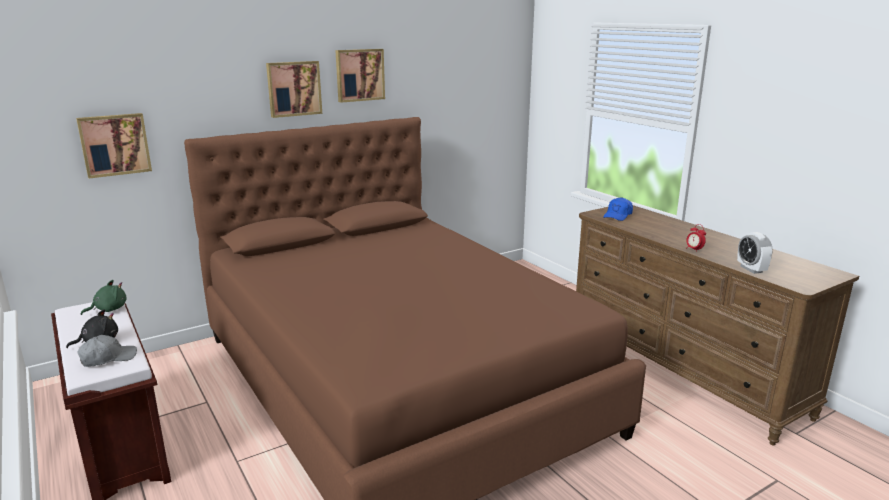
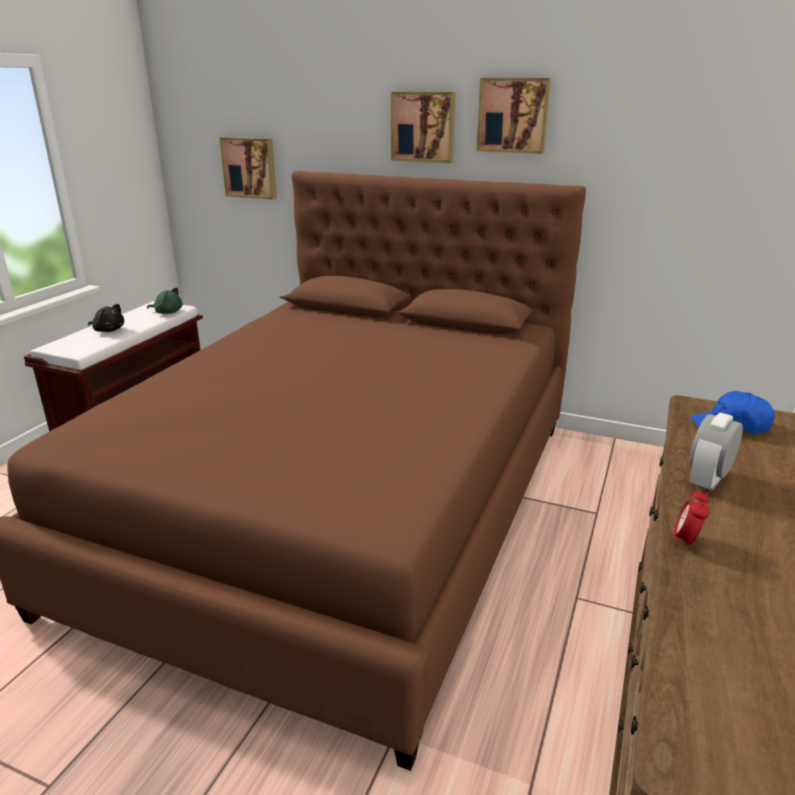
camera: 55 degrees right, 5 degrees up
grey cap [78,335,137,367] -> none
alarm clock [737,232,773,274] -> alarm clock moved to [689,412,743,492]

